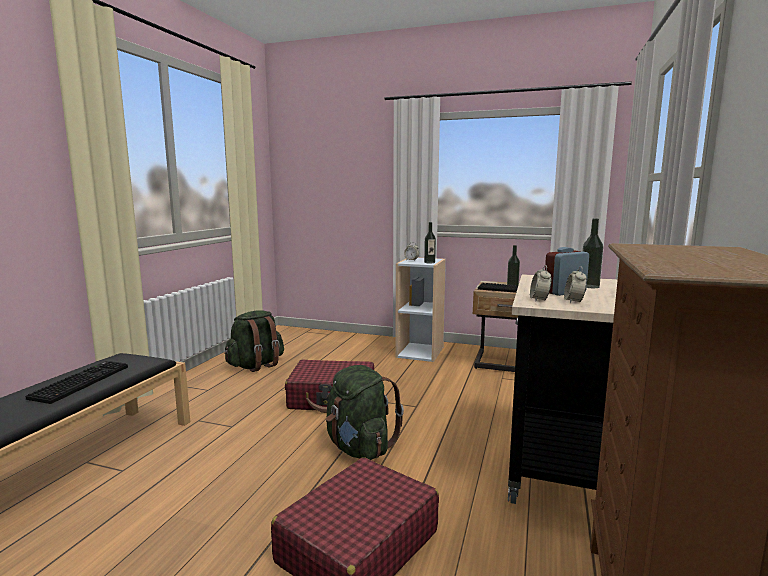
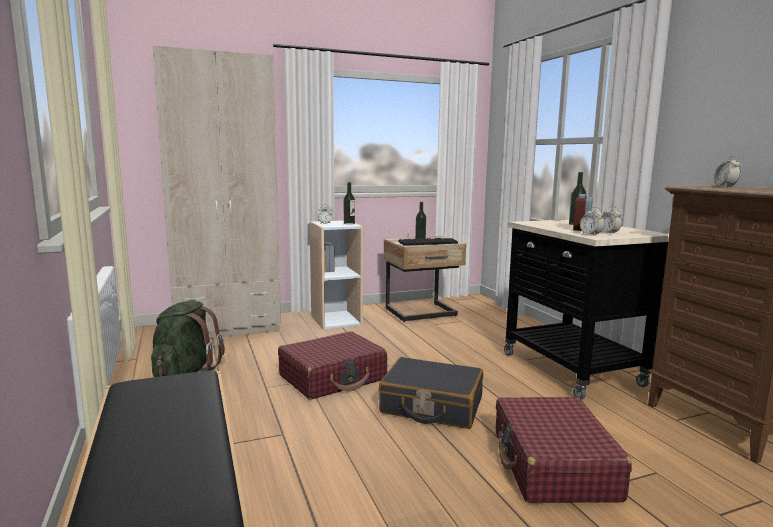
camera: 40 degrees left, 0 degrees up
keyboard [25,361,128,404] -> none
green backpack [326,365,404,460] -> black suitcase [379,357,483,429]
none -> beige wardrobe [152,46,281,339]
none -> alarm clock [714,156,741,187]

